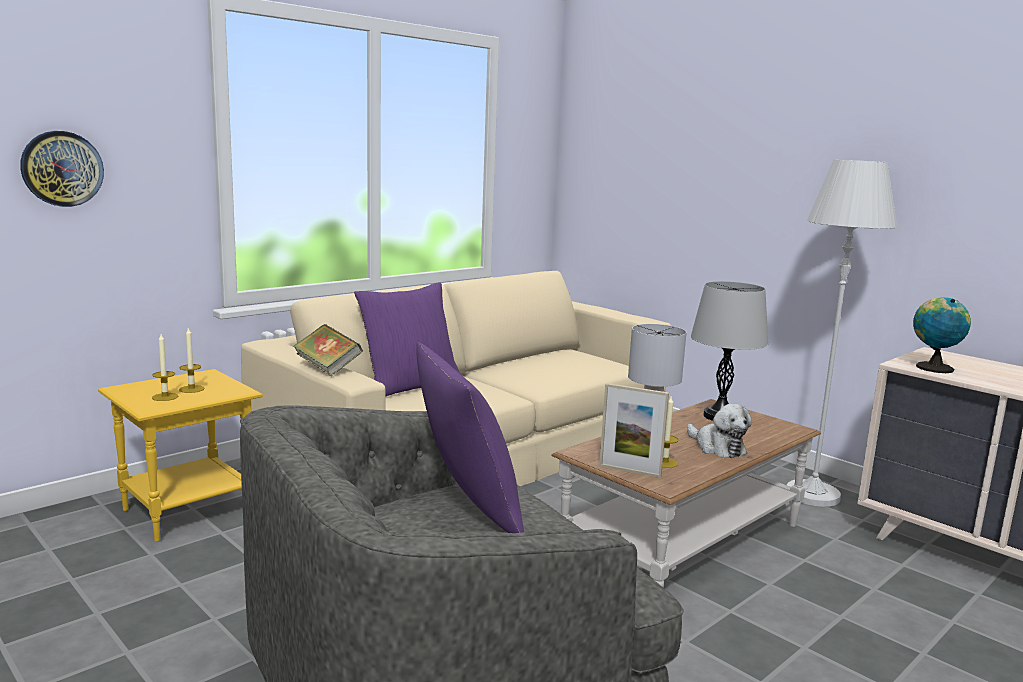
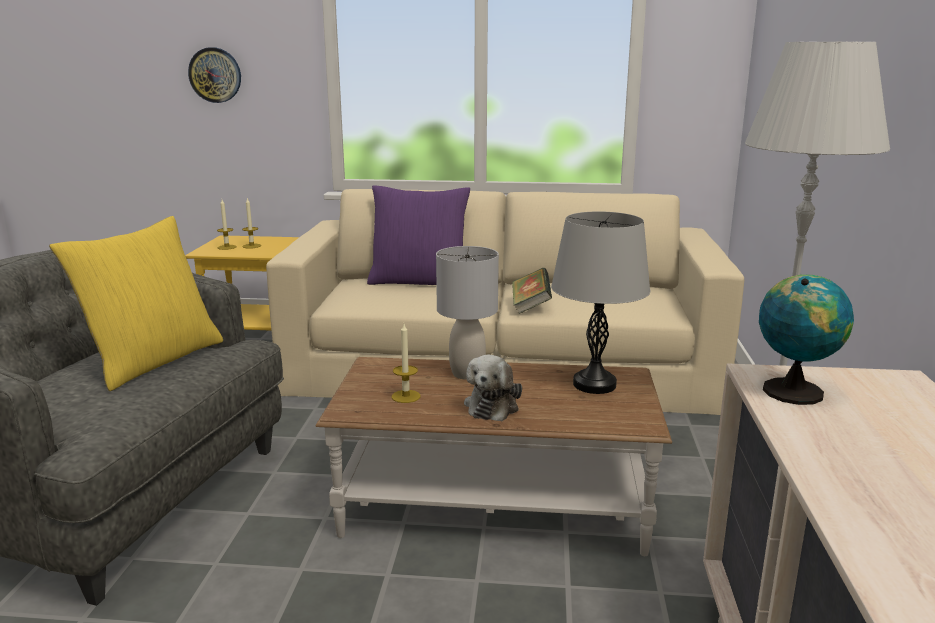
camera: 50 degrees right, 5 degrees up
book [293,324,363,377] -> book moved to [512,268,552,314]
purple pillow [416,342,524,533] -> yellow pillow [49,216,223,391]
picture frame [599,383,669,478] -> none

